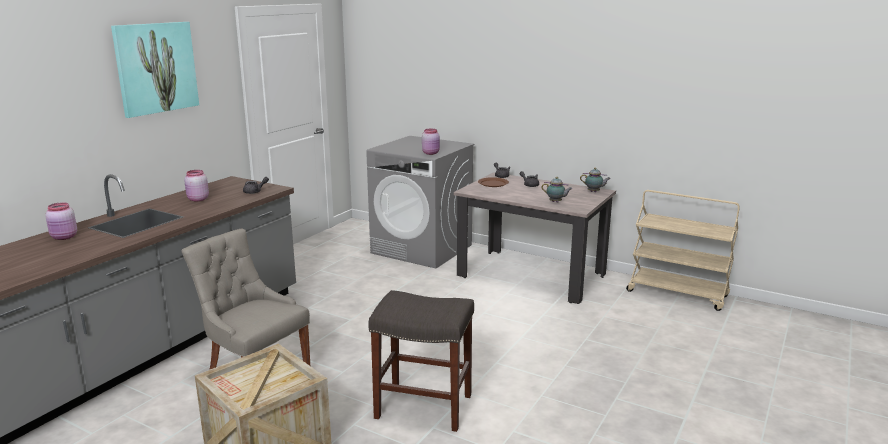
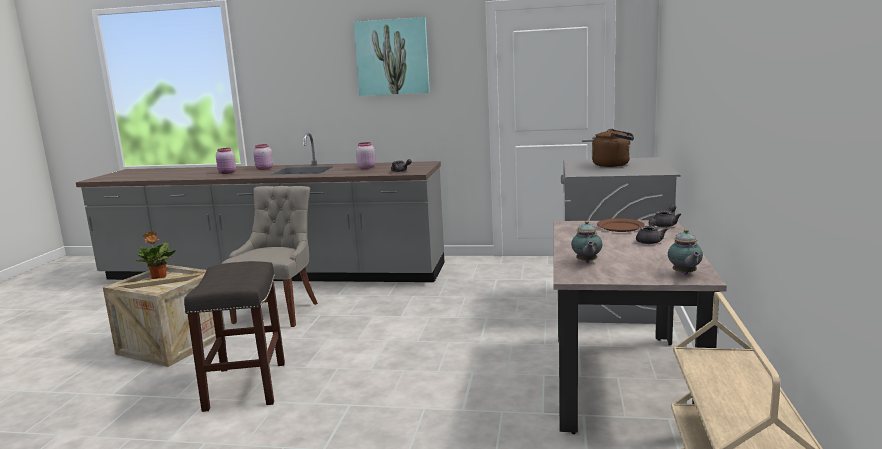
camera: 70 degrees right, 5 degrees down
pink jar [422,129,440,155] -> pink jar moved to [216,148,236,174]
none -> potted plant [135,232,176,279]
none -> brown kettle [592,129,634,167]

